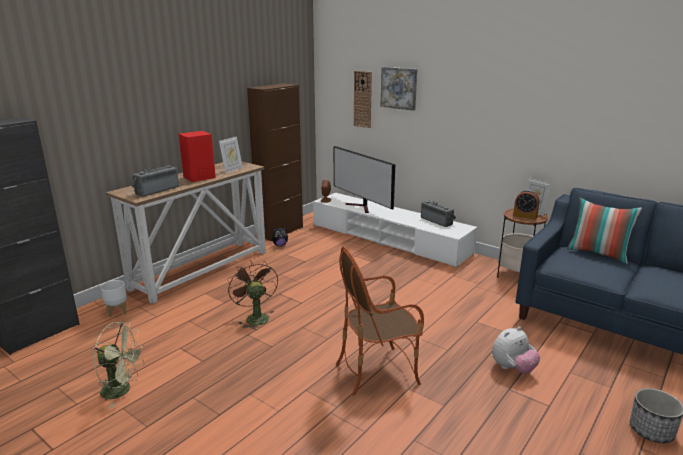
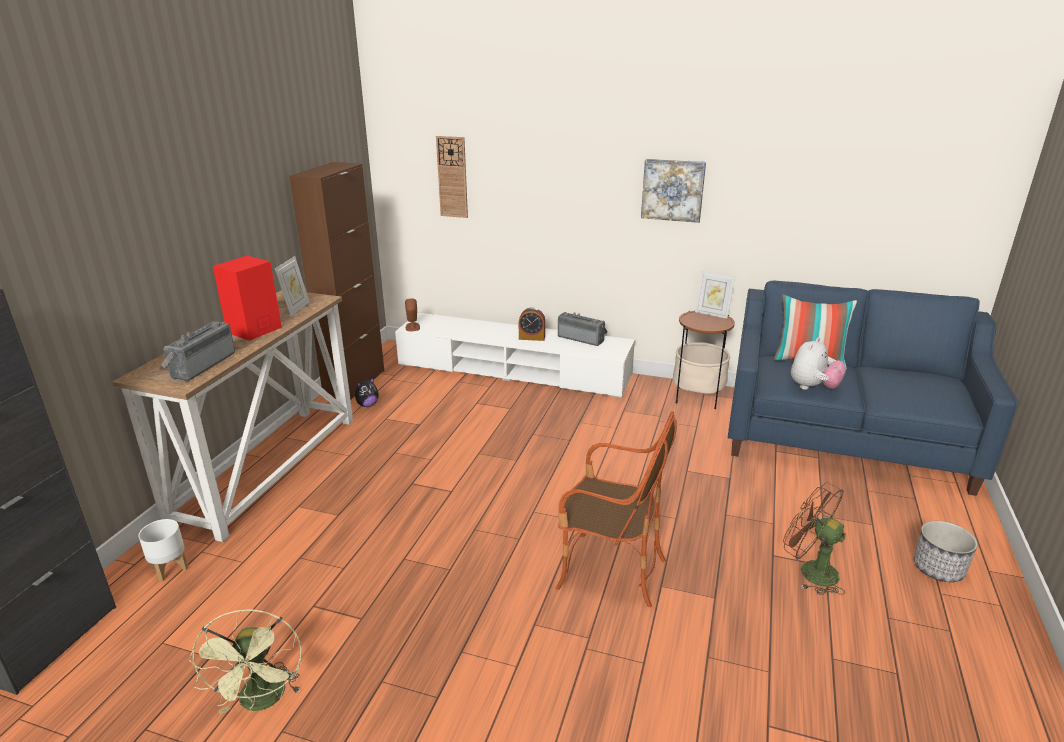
camera: 20 degrees left, 5 degrees up
green fan [94,322,145,408] -> green fan turned 90 degrees clockwise [189,609,302,715]
brown fan [227,260,278,330] -> brown fan moved to [783,482,846,595]
television [334,146,395,213] -> none
armchair [336,247,424,396] -> armchair turned 120 degrees counterclockwise [556,411,677,607]
picture [380,67,418,111] -> picture moved to [641,159,706,223]
plush toy [492,326,540,374] -> plush toy moved to [791,338,846,390]
alarm clock [513,190,539,220] -> alarm clock moved to [519,307,545,341]

